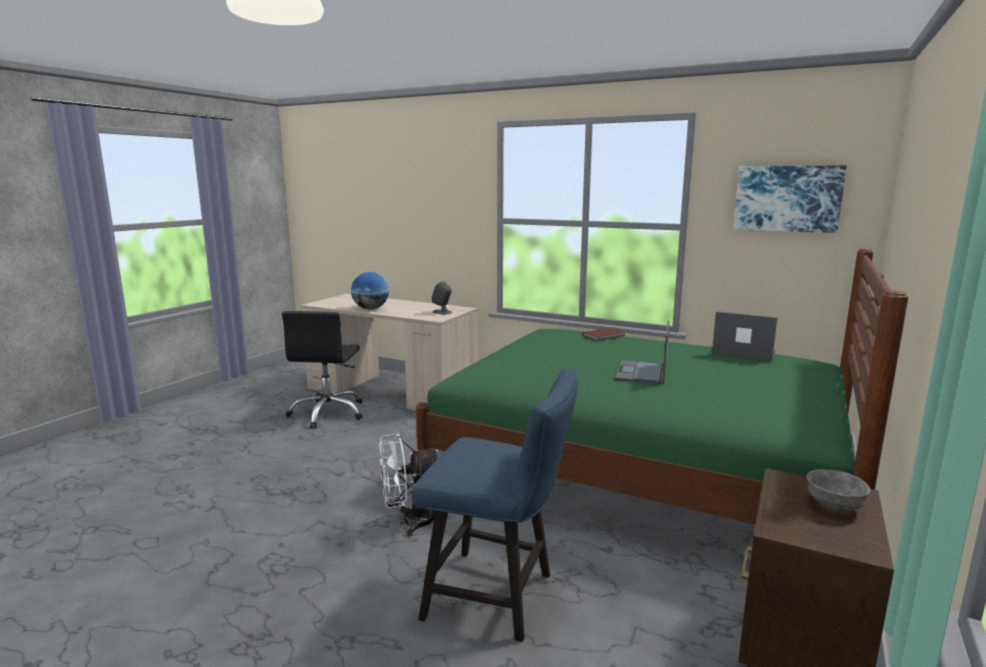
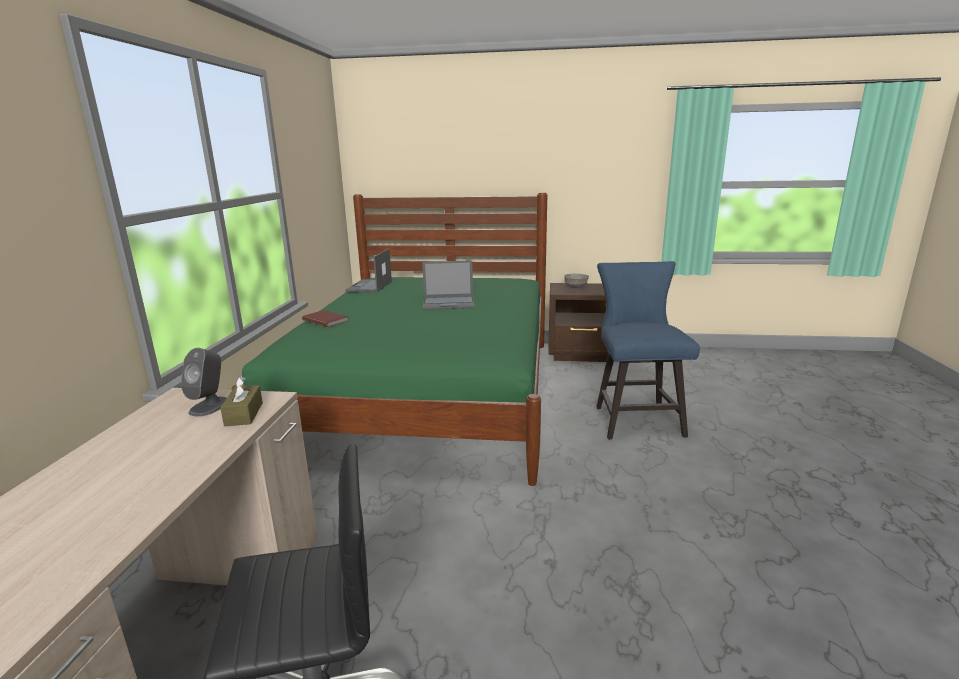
camera: 110 degrees left, 5 degrees up
globe [351,272,389,309] -> none
white fan [379,434,439,537] -> none
picture [733,165,846,233] -> none
none -> brown tissue box [220,377,263,426]

